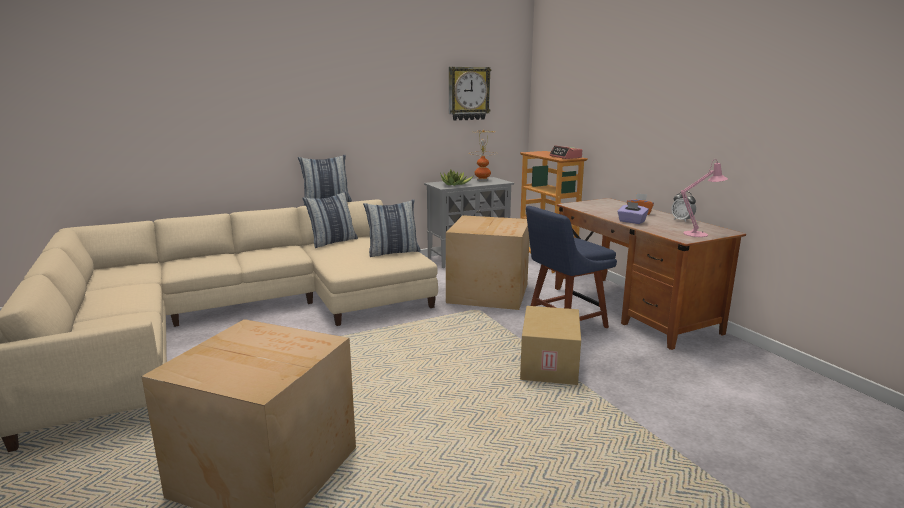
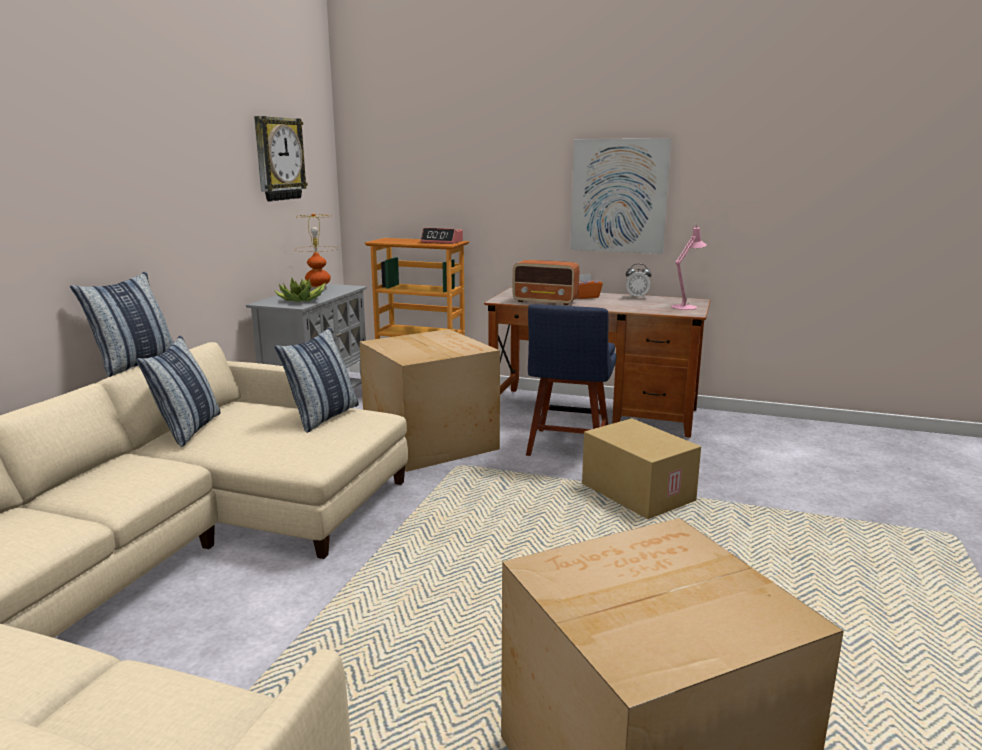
camera: 45 degrees left, 0 degrees up
purple tissue box [617,201,649,224] -> none
none -> radio [512,260,580,305]
none -> picture [570,139,671,254]

